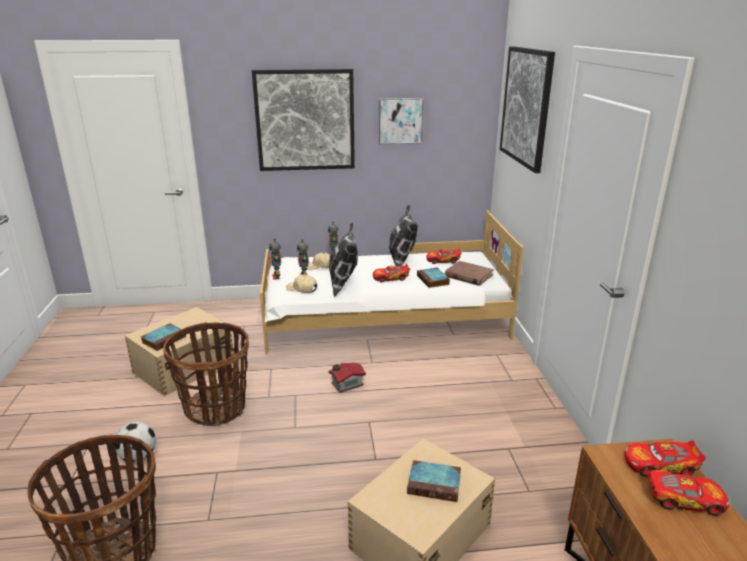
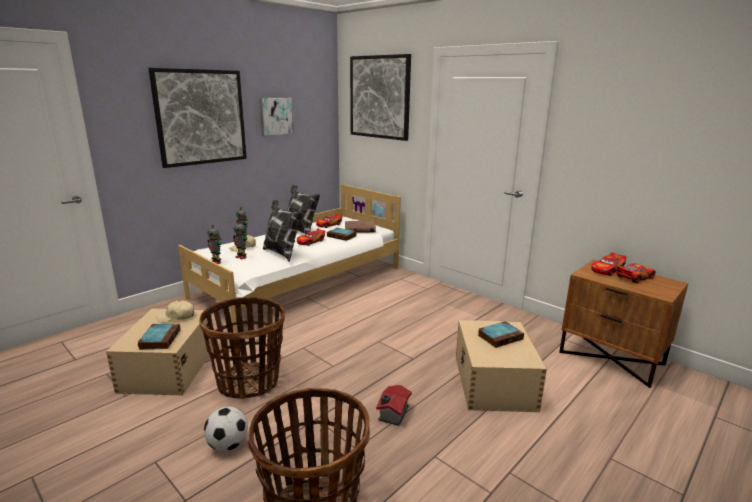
camera: 40 degrees left, 5 degrees down
beige cap [286,274,317,293] -> beige cap moved to [156,300,194,323]
toy house [329,363,366,393] -> toy house moved to [376,385,412,426]

